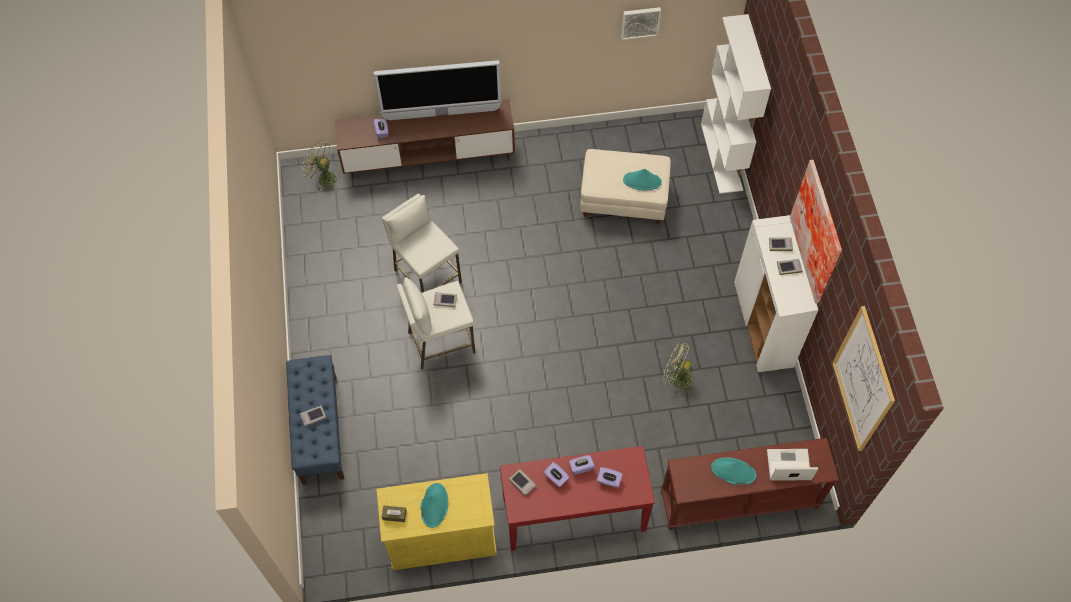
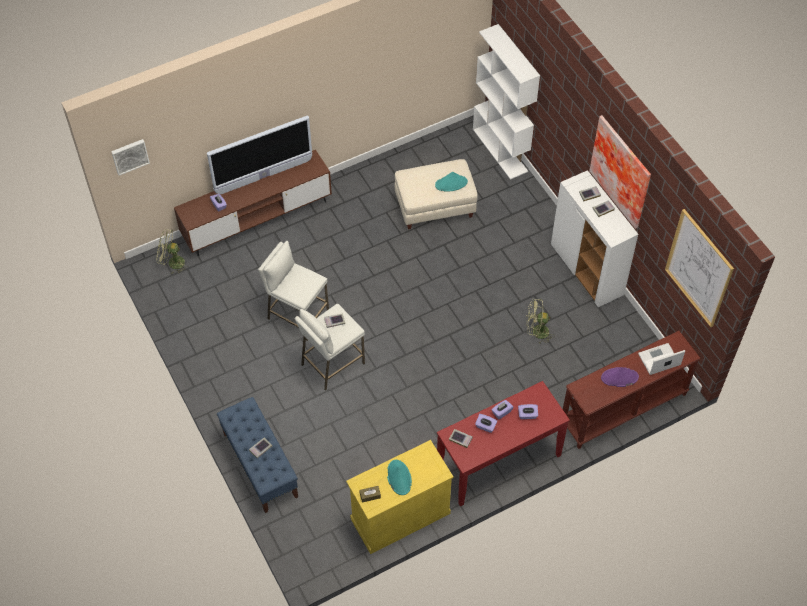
camera: 20 degrees left, 5 degrees down
picture [621,7,661,40] -> picture moved to [111,139,150,176]
turquoise hat [711,457,757,485] -> purple hat [601,367,639,387]

